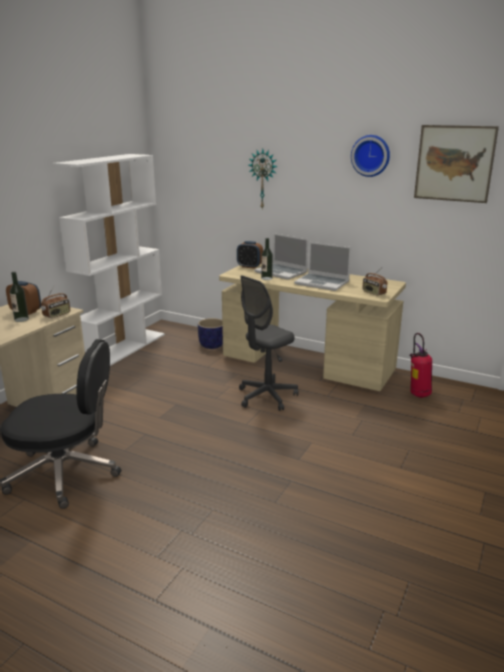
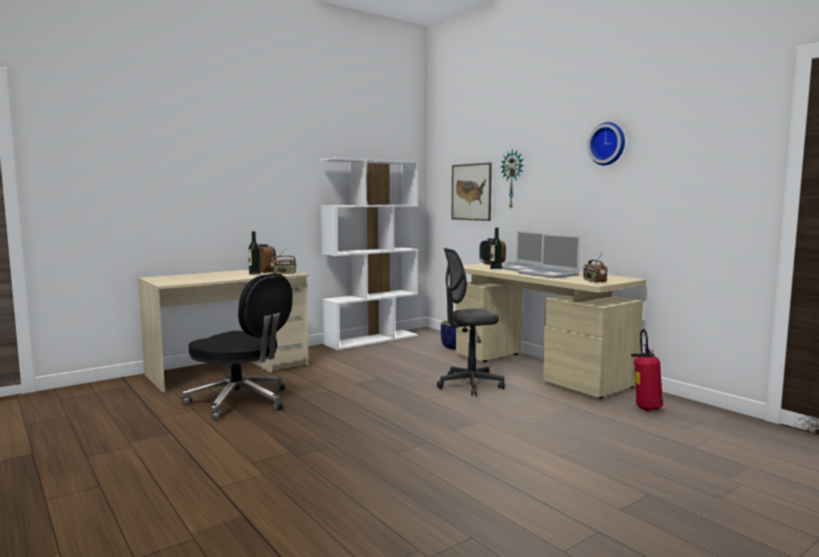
camera: 25 degrees right, 15 degrees down
picture [414,125,499,203] -> picture moved to [452,163,492,221]

